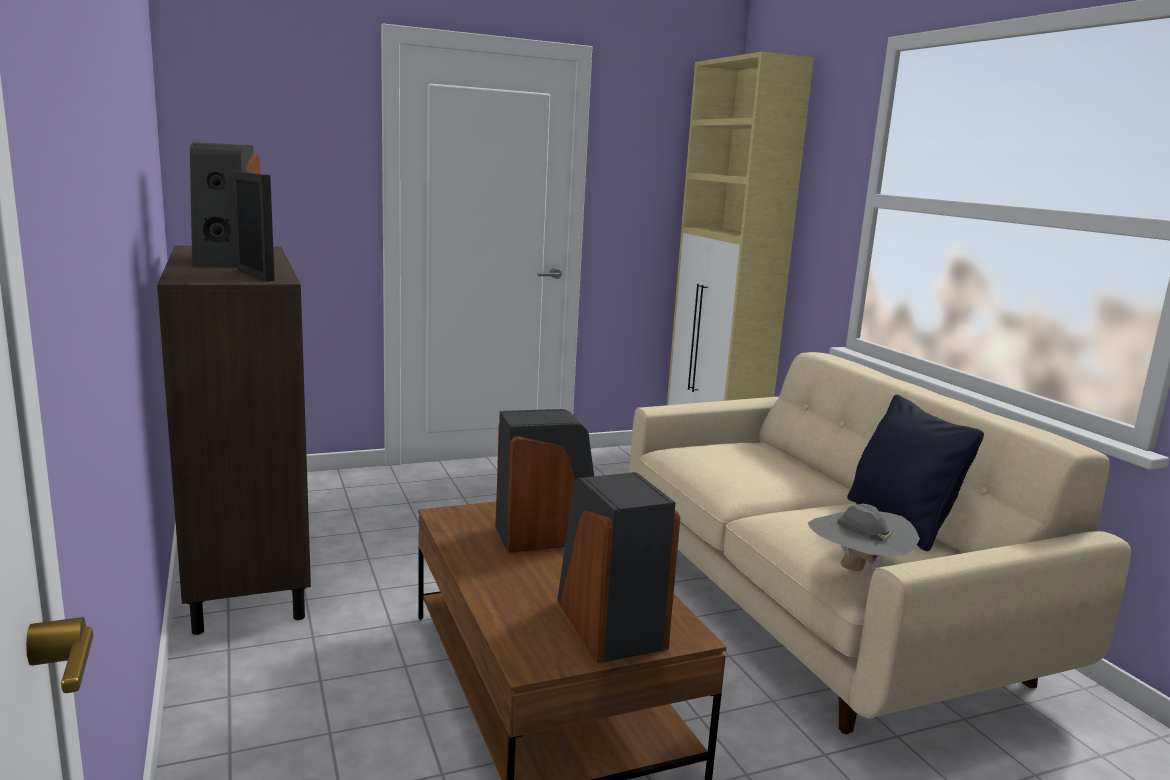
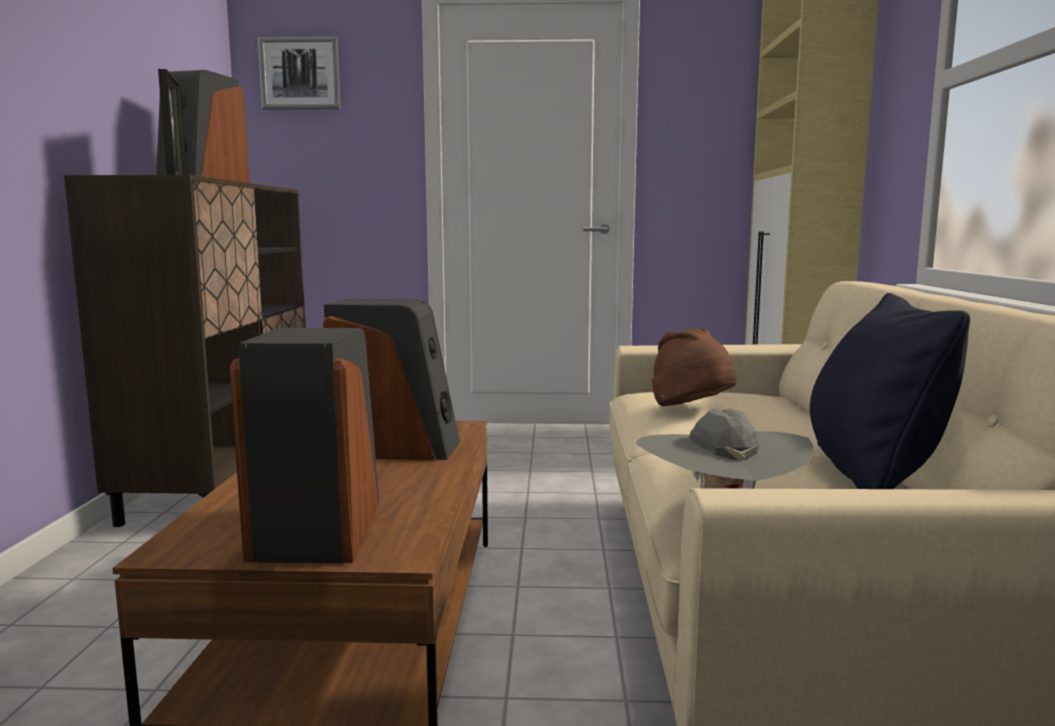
camera: 25 degrees right, 5 degrees down
none -> picture [258,36,341,110]
none -> brown hat [652,328,737,406]

